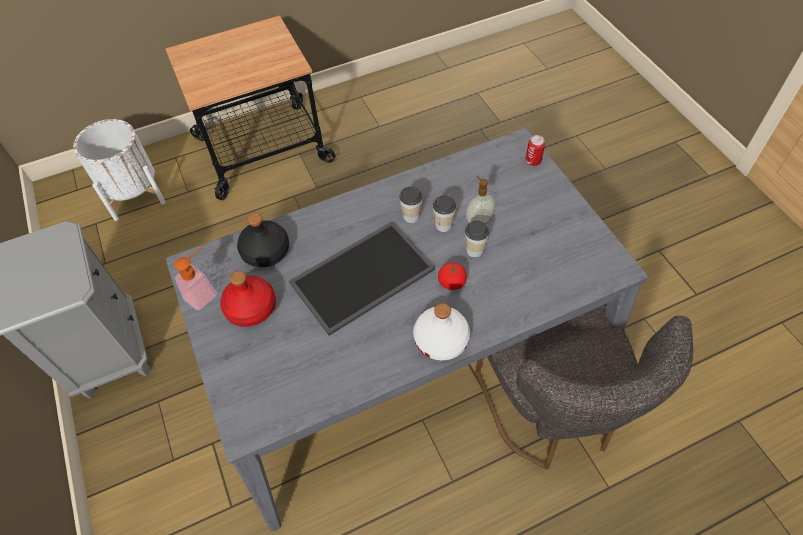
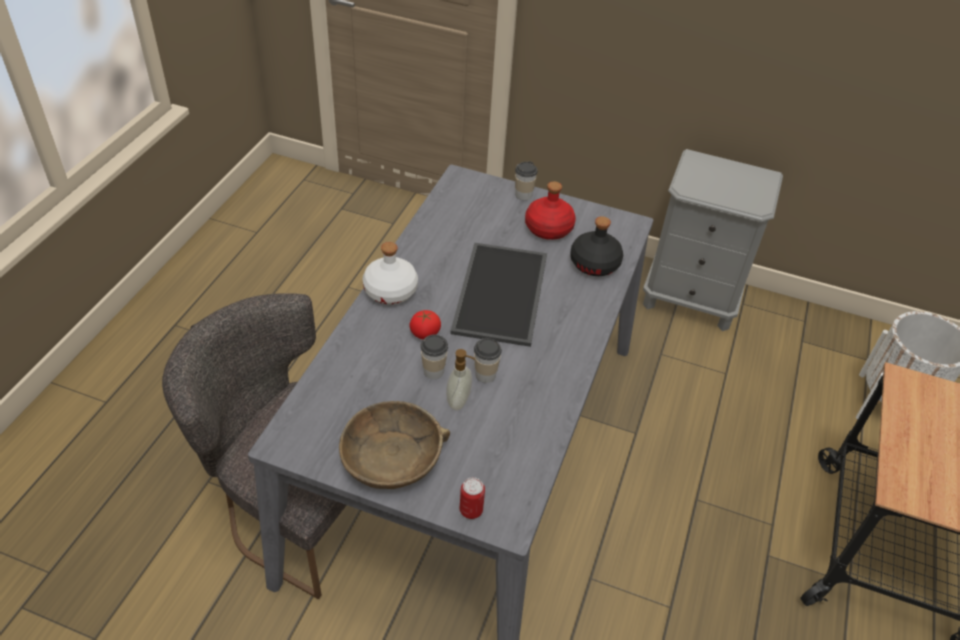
camera: 130 degrees right, 10 degrees down
soap dispenser [174,246,217,310] -> none
cup [399,186,422,223] -> cup moved to [515,161,538,201]
none -> brown bowl [339,401,450,489]

